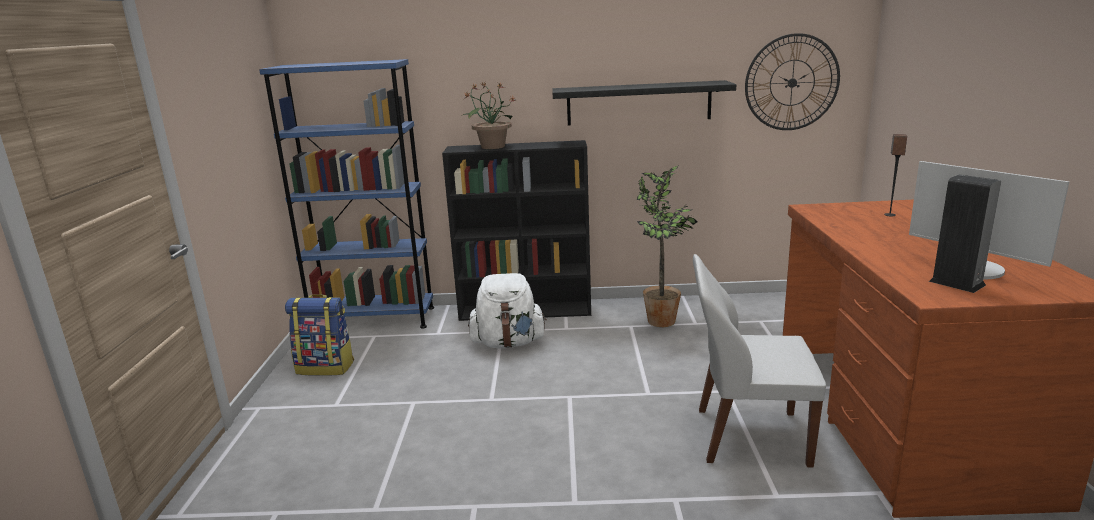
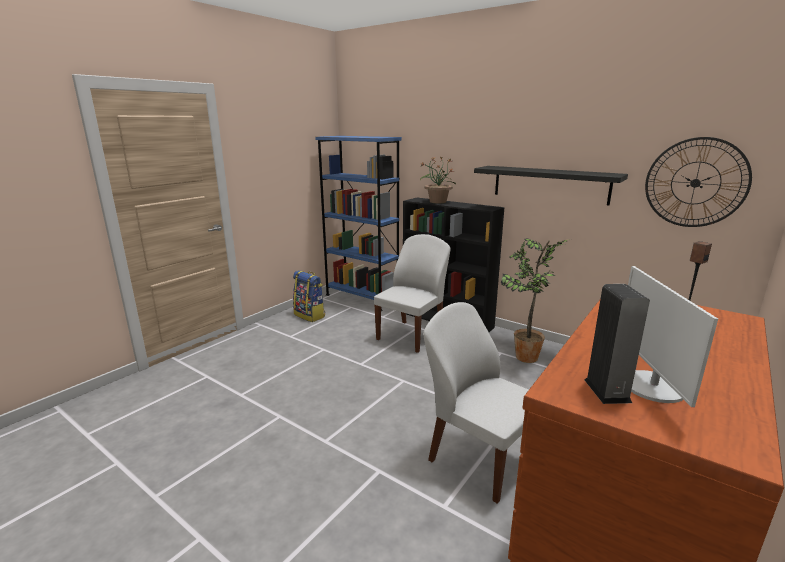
camera: 35 degrees right, 0 degrees up
white backpack [468,273,547,348] -> white chair [374,234,451,353]

